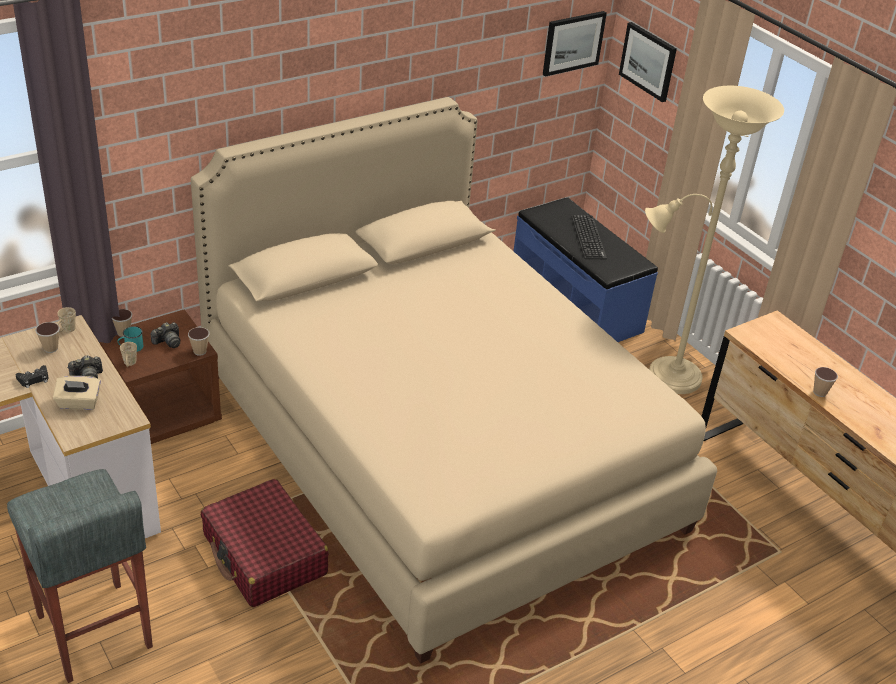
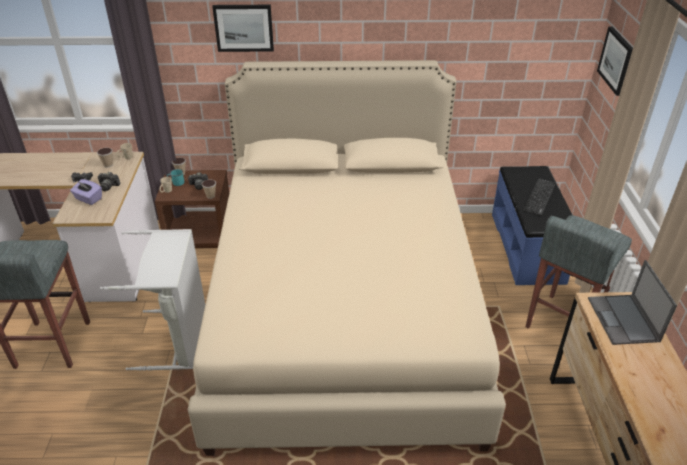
camera: 35 degrees right, 0 degrees up
beige tissue box [53,376,101,410] -> purple tissue box [70,179,102,205]
red suitcase [201,479,329,608] -> grey laundry basket [100,229,205,371]
picture [543,11,607,77] -> picture moved to [212,5,274,52]
beige floor lamp [645,86,784,394] -> grey stool [525,215,632,329]
cup [813,367,838,397] -> none
none -> laptop [588,260,677,345]

